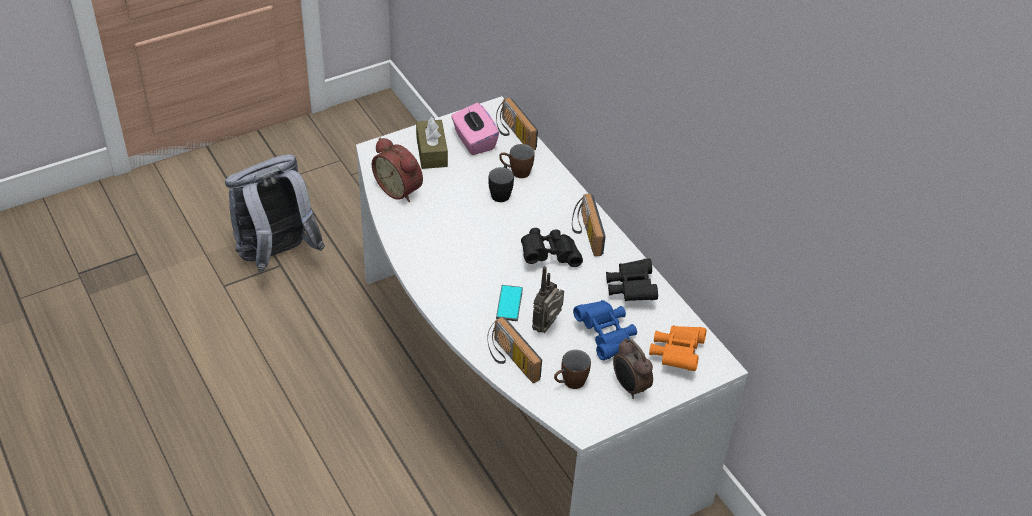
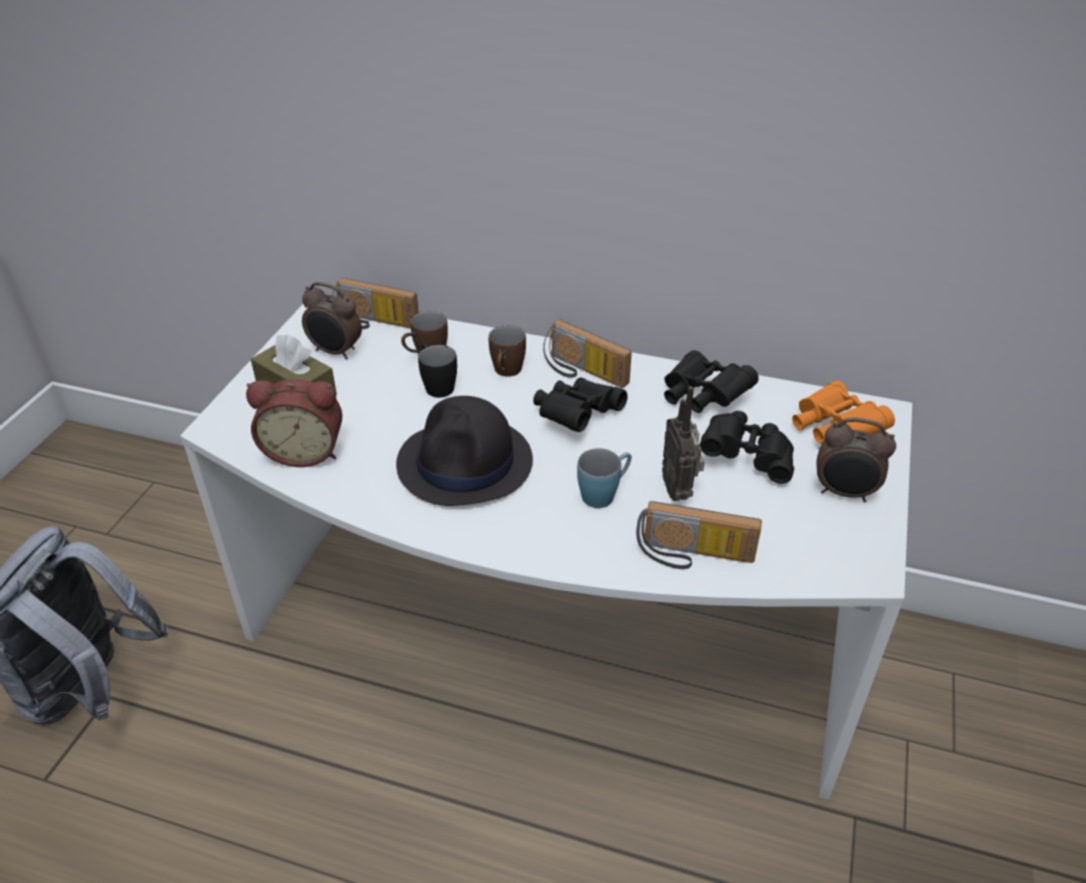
camera: 40 degrees left, 5 degrees down
pink tissue box [451,103,499,155] -> alarm clock [302,282,362,360]
phone [496,285,523,321] -> blue mug [577,448,632,508]
brown mug [554,350,591,389] -> brown mug moved to [489,325,526,377]
blue binoculars [573,300,637,360] -> black binoculars [700,411,794,484]
none -> black hat [396,396,533,506]

